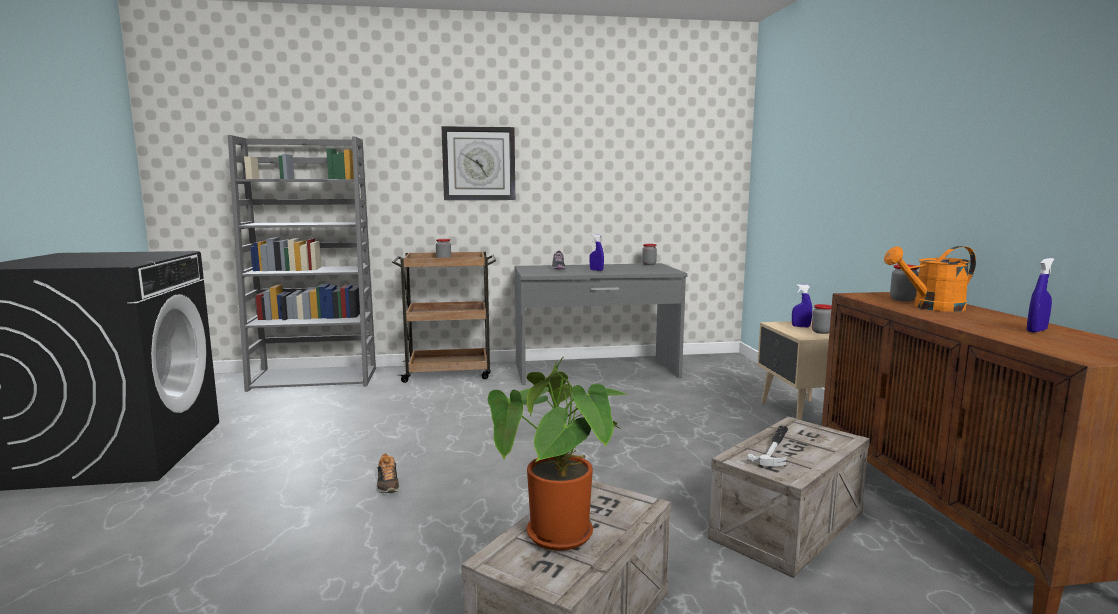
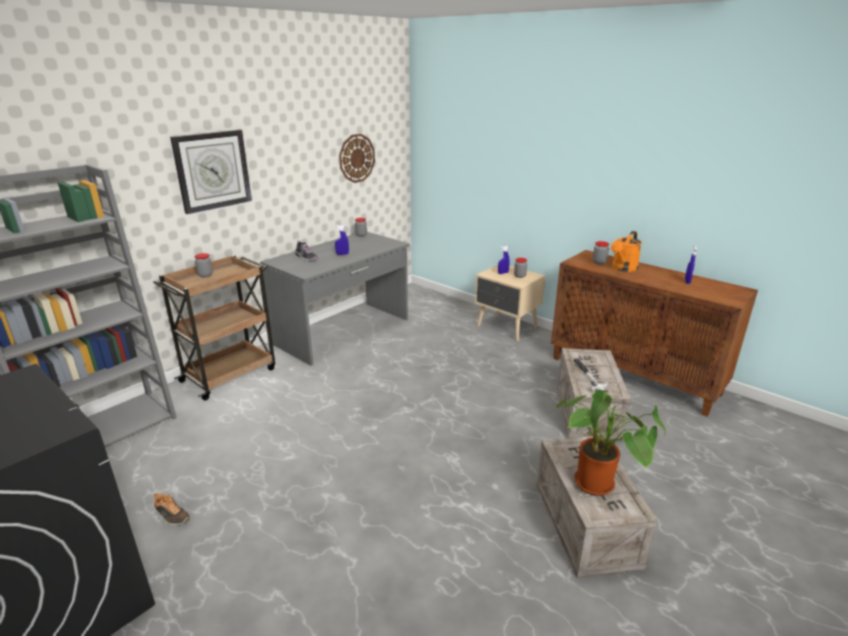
camera: 40 degrees left, 15 degrees up
shoe [376,453,400,493] -> shoe moved to [154,493,190,526]
none -> wall clock [339,134,375,183]

